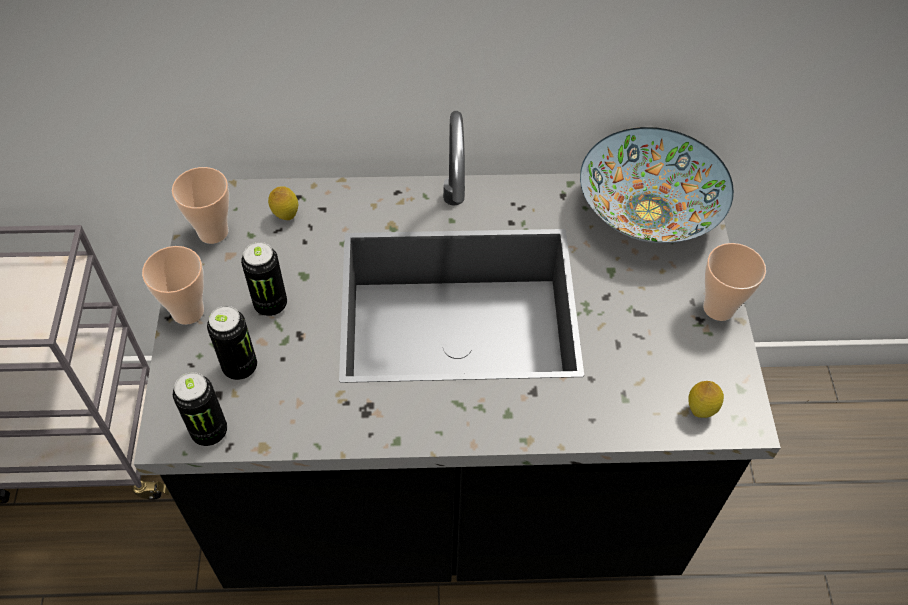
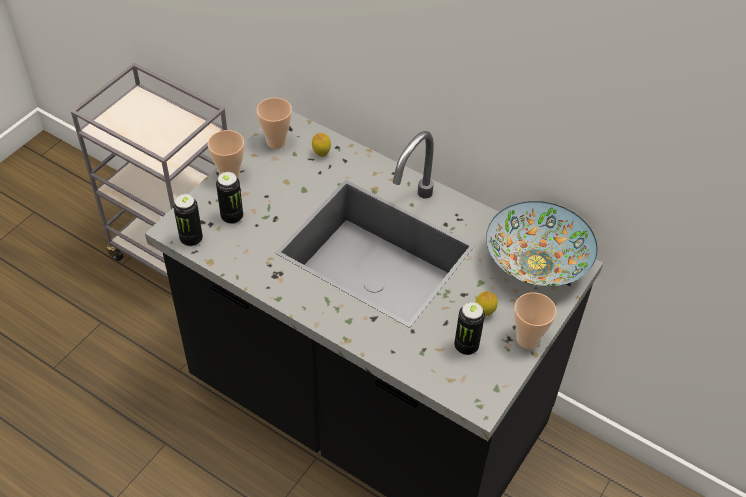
camera: 35 degrees right, 5 degrees down
can [241,242,287,316] -> can moved to [454,302,485,355]
lemon [688,381,724,418] -> lemon moved to [476,291,498,316]

